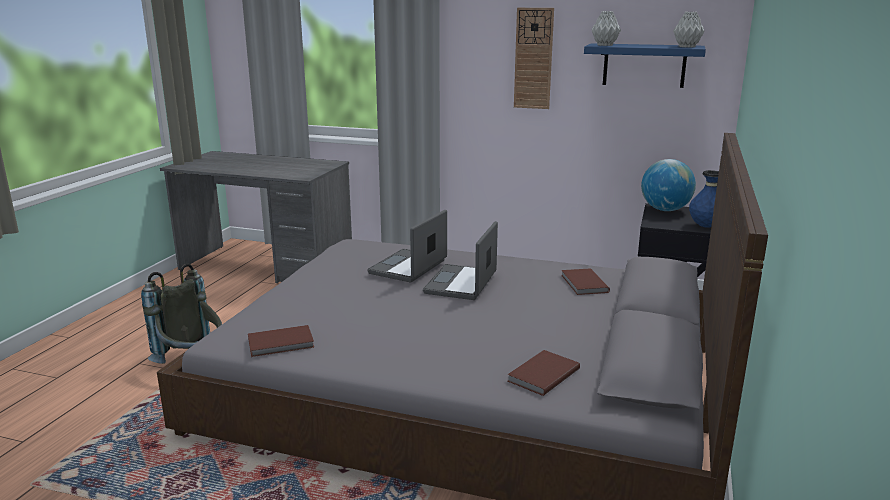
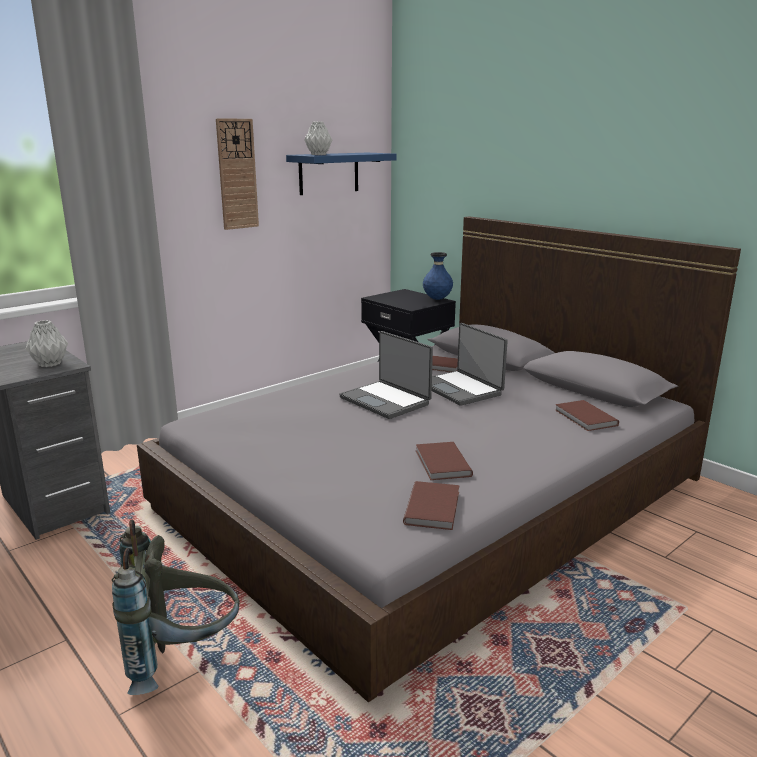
camera: 60 degrees left, 0 degrees up
laptop [367,210,447,282] -> laptop moved to [432,323,507,406]
globe [641,159,696,211] -> none
grey vase [673,12,704,47] -> grey vase moved to [26,320,68,367]
none -> brown book [416,442,473,480]

